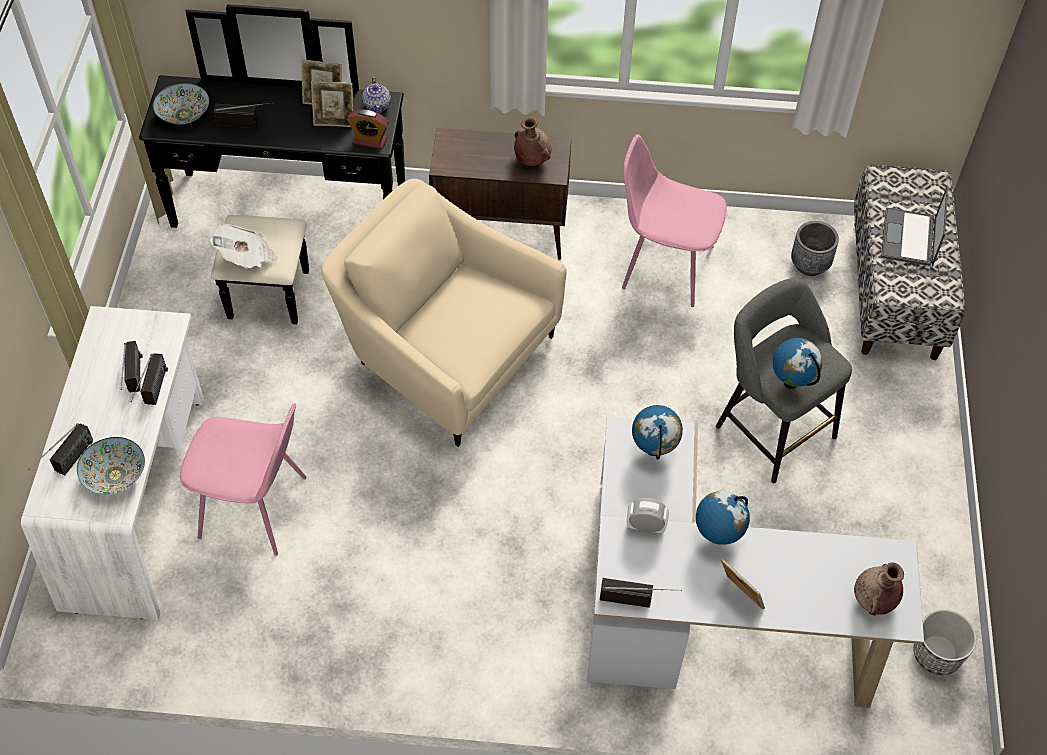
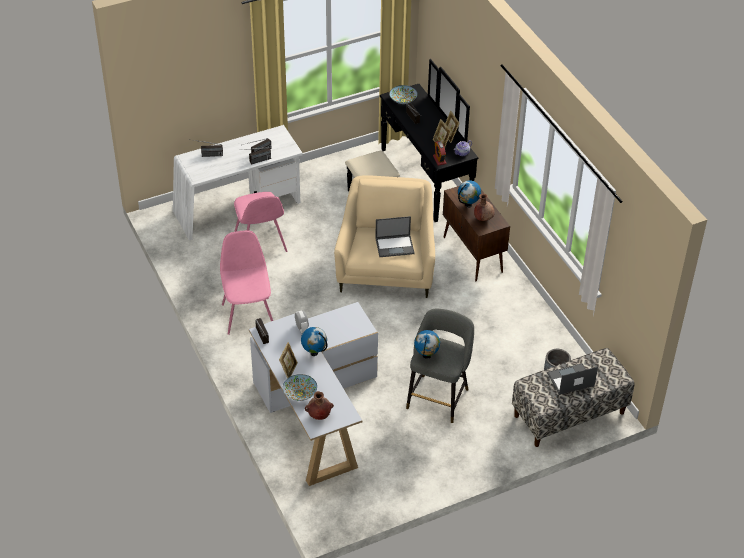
camera: 60 degrees right, 10 degrees down
bowl [77,437,145,494] -> bowl moved to [283,374,317,401]
newspaper [209,224,278,269] -> none
pink chair [622,134,727,307] -> pink chair moved to [220,230,273,335]
globe [632,405,683,459] -> globe moved to [458,180,481,208]
planter [913,609,977,675] -> none
none -> laptop [375,216,415,257]

